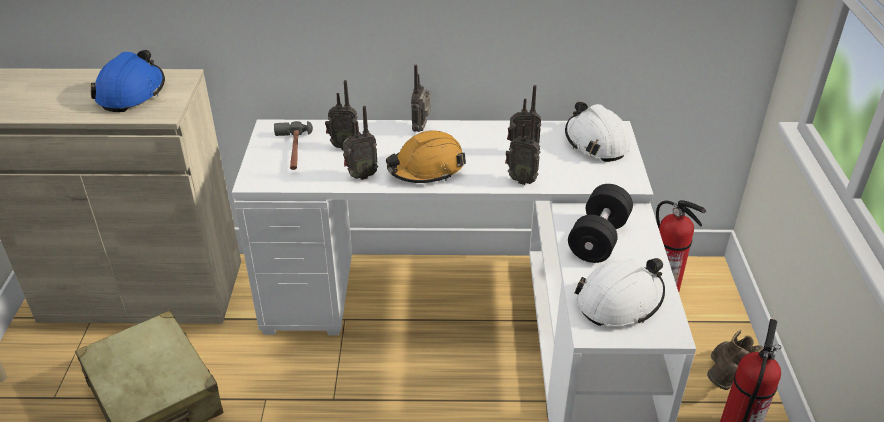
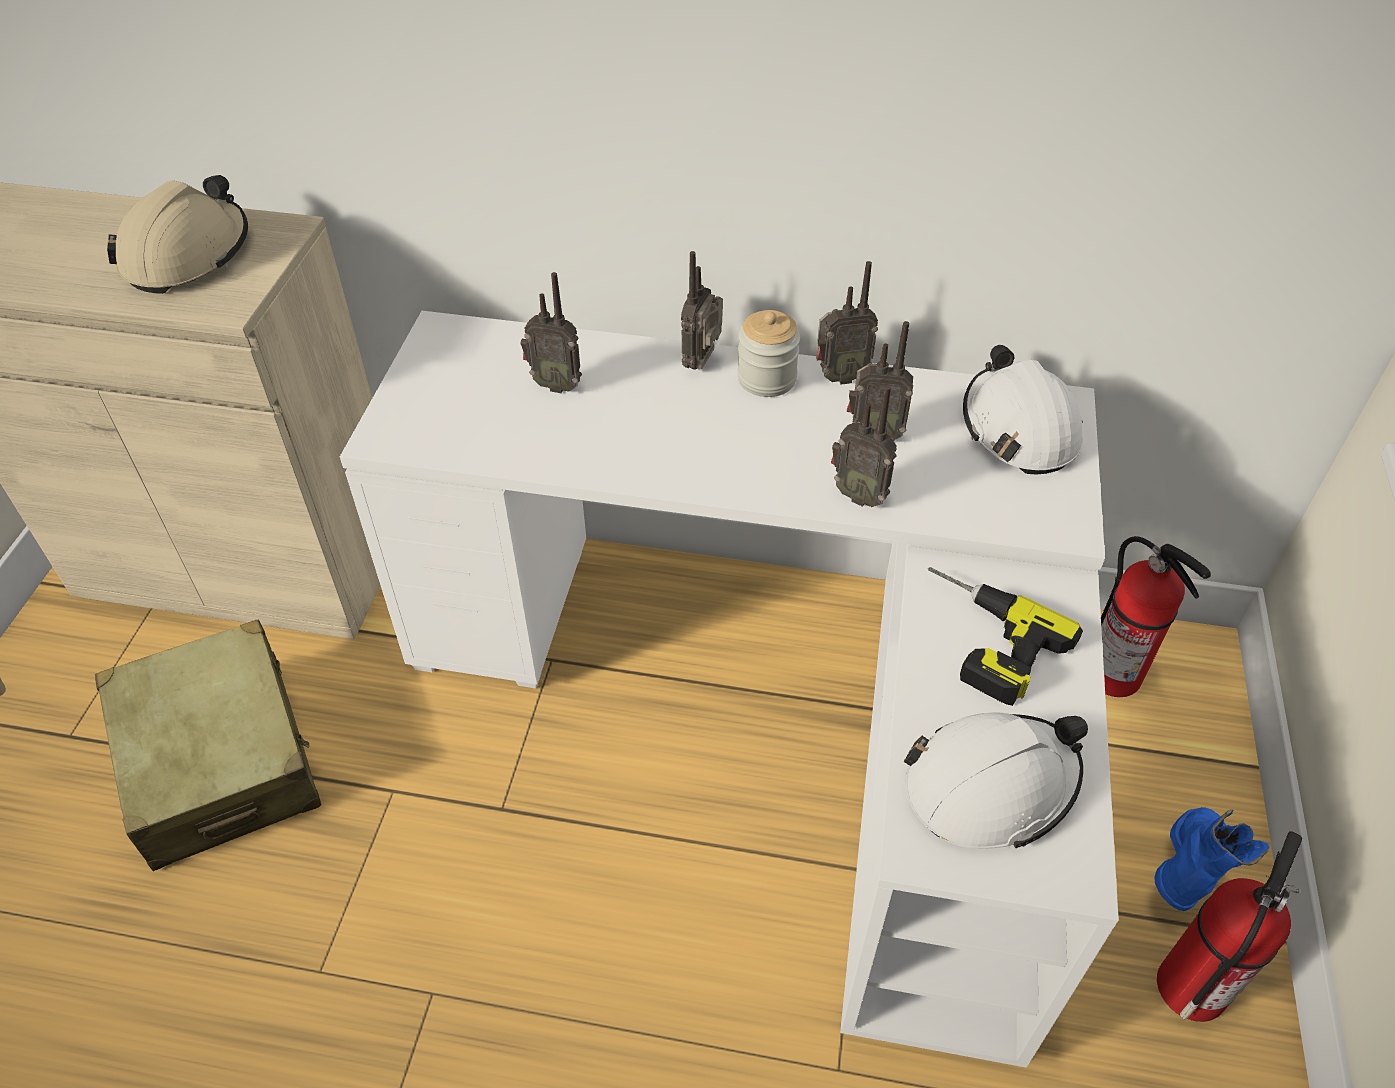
camera: 10 degrees right, 10 degrees up
blue hard hat [91,50,165,112] -> beige hard hat [107,175,248,294]
hammer [274,121,313,170] -> none
radio [343,106,378,180] -> radio moved to [816,261,878,385]
orange hard hat [386,131,466,183] -> none
black dumbbell [568,184,633,263] -> power drill [928,567,1083,706]
brown boot [707,330,763,390] -> blue boot [1155,807,1269,911]
none -> jar [738,310,800,397]

